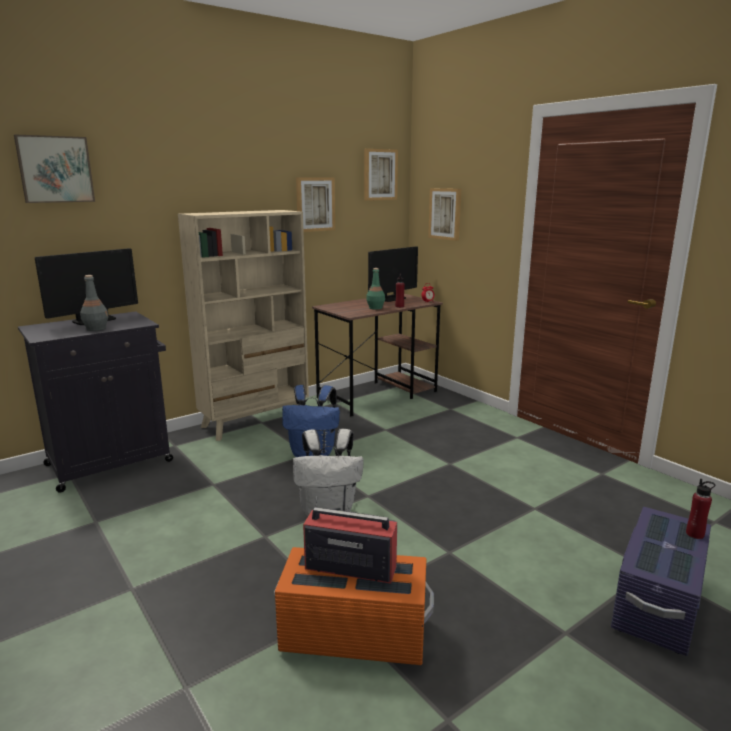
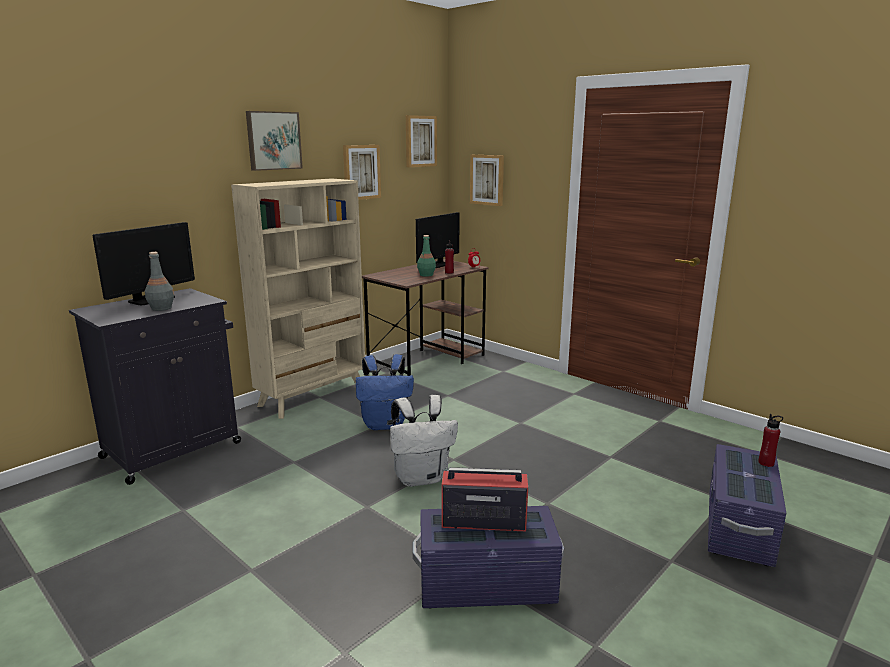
camera: 10 degrees left, 0 degrees up
picture [14,134,95,203] -> picture moved to [246,111,303,171]
orange storage box [274,547,434,665] -> purple storage box [413,506,564,608]

